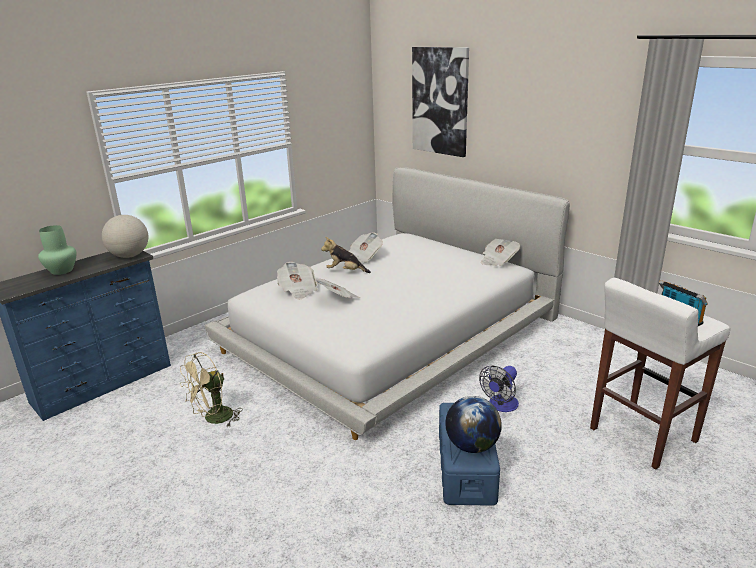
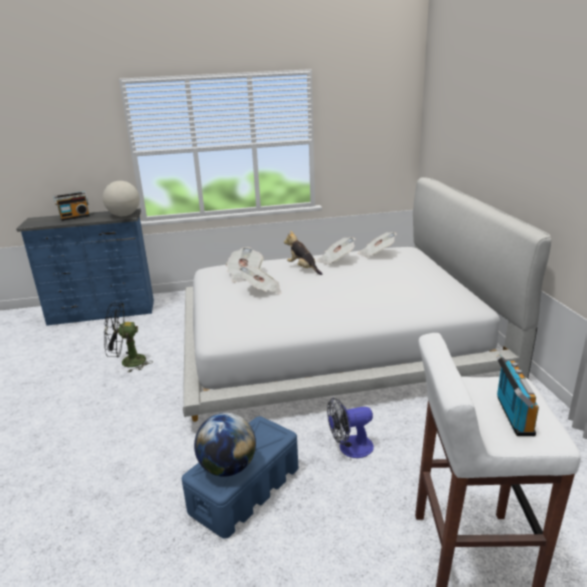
camera: 35 degrees right, 0 degrees up
green vase [38,225,76,275] -> radio [54,192,90,221]
beige fan [180,352,242,428] -> black fan [104,303,153,373]
picture [412,47,469,157] -> none
newspaper [481,239,520,266] -> newspaper moved to [358,232,397,257]

